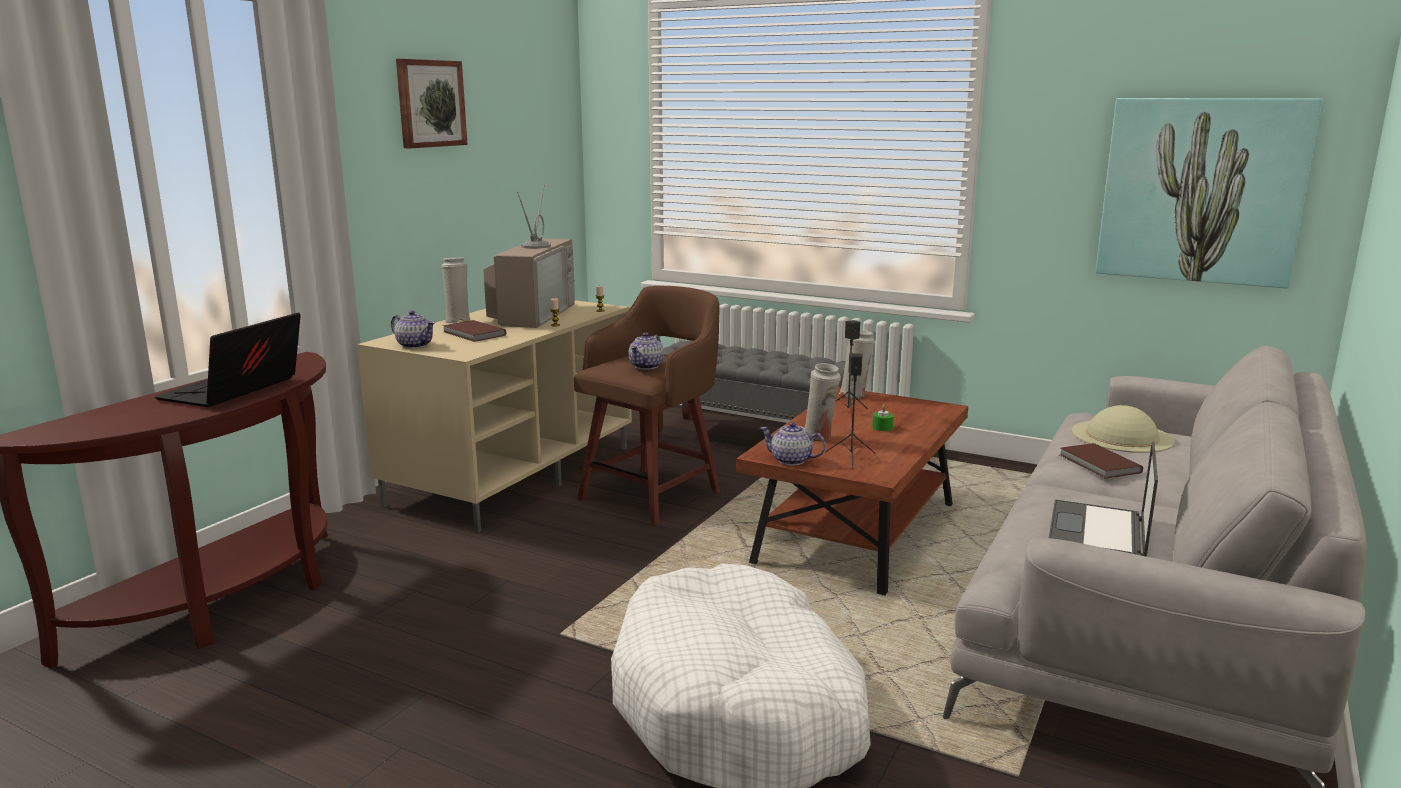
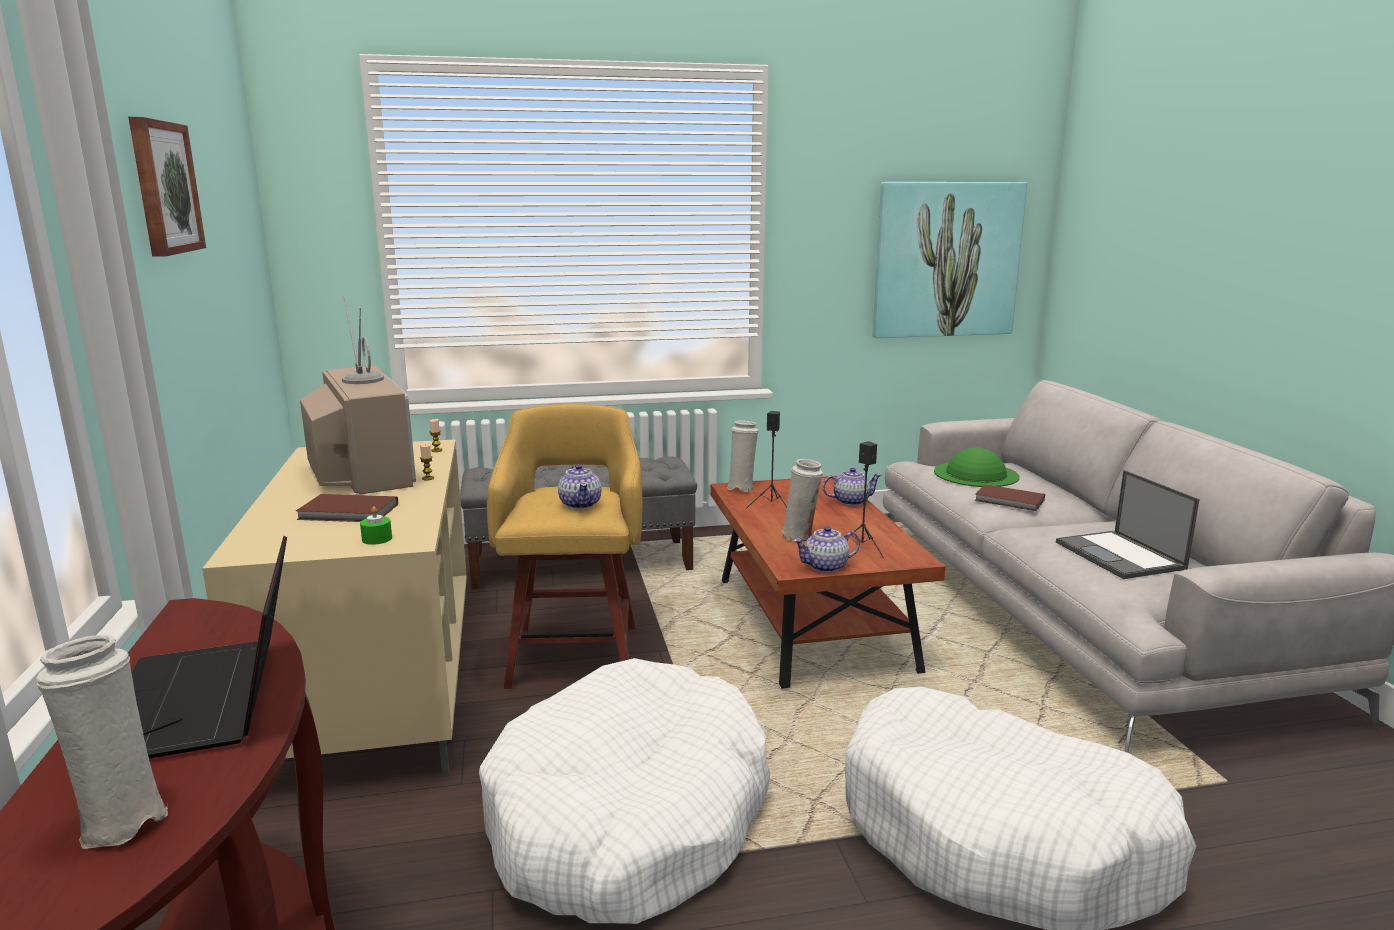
camera: 40 degrees left, 0 degrees up
teapot [391,311,435,349] -> teapot moved to [823,467,882,506]
white vase [441,258,470,324] -> white vase moved to [37,635,168,849]
brown stool [574,286,720,525] -> yellow stool [487,404,643,689]
green candle [872,405,894,431] -> green candle moved to [360,506,392,545]
beige hat [1072,405,1174,453] -> green hat [934,447,1019,487]
none -> white dog bed [479,658,770,924]

